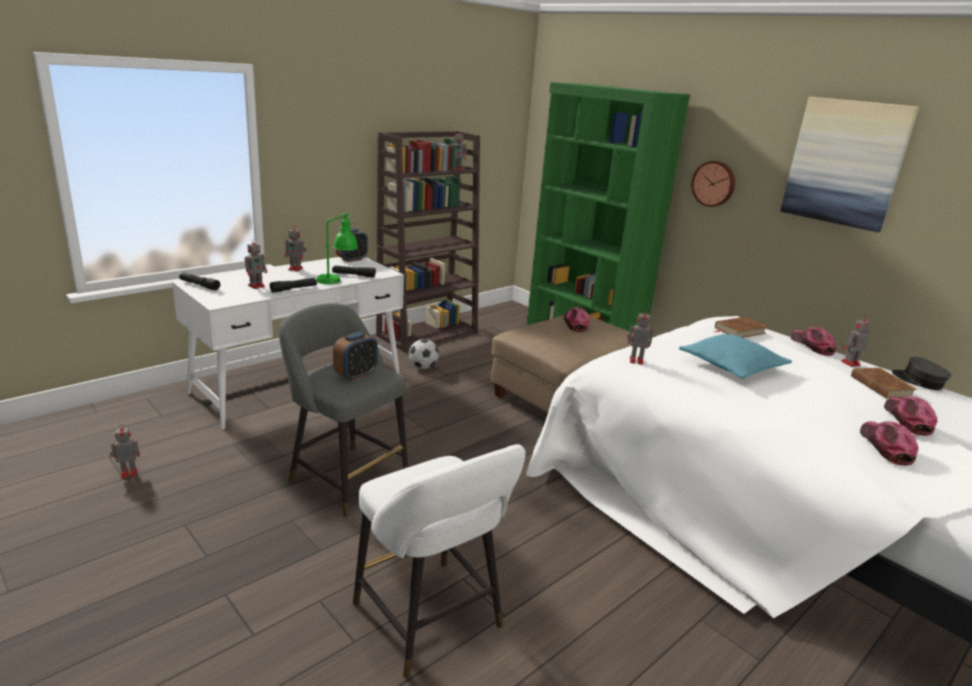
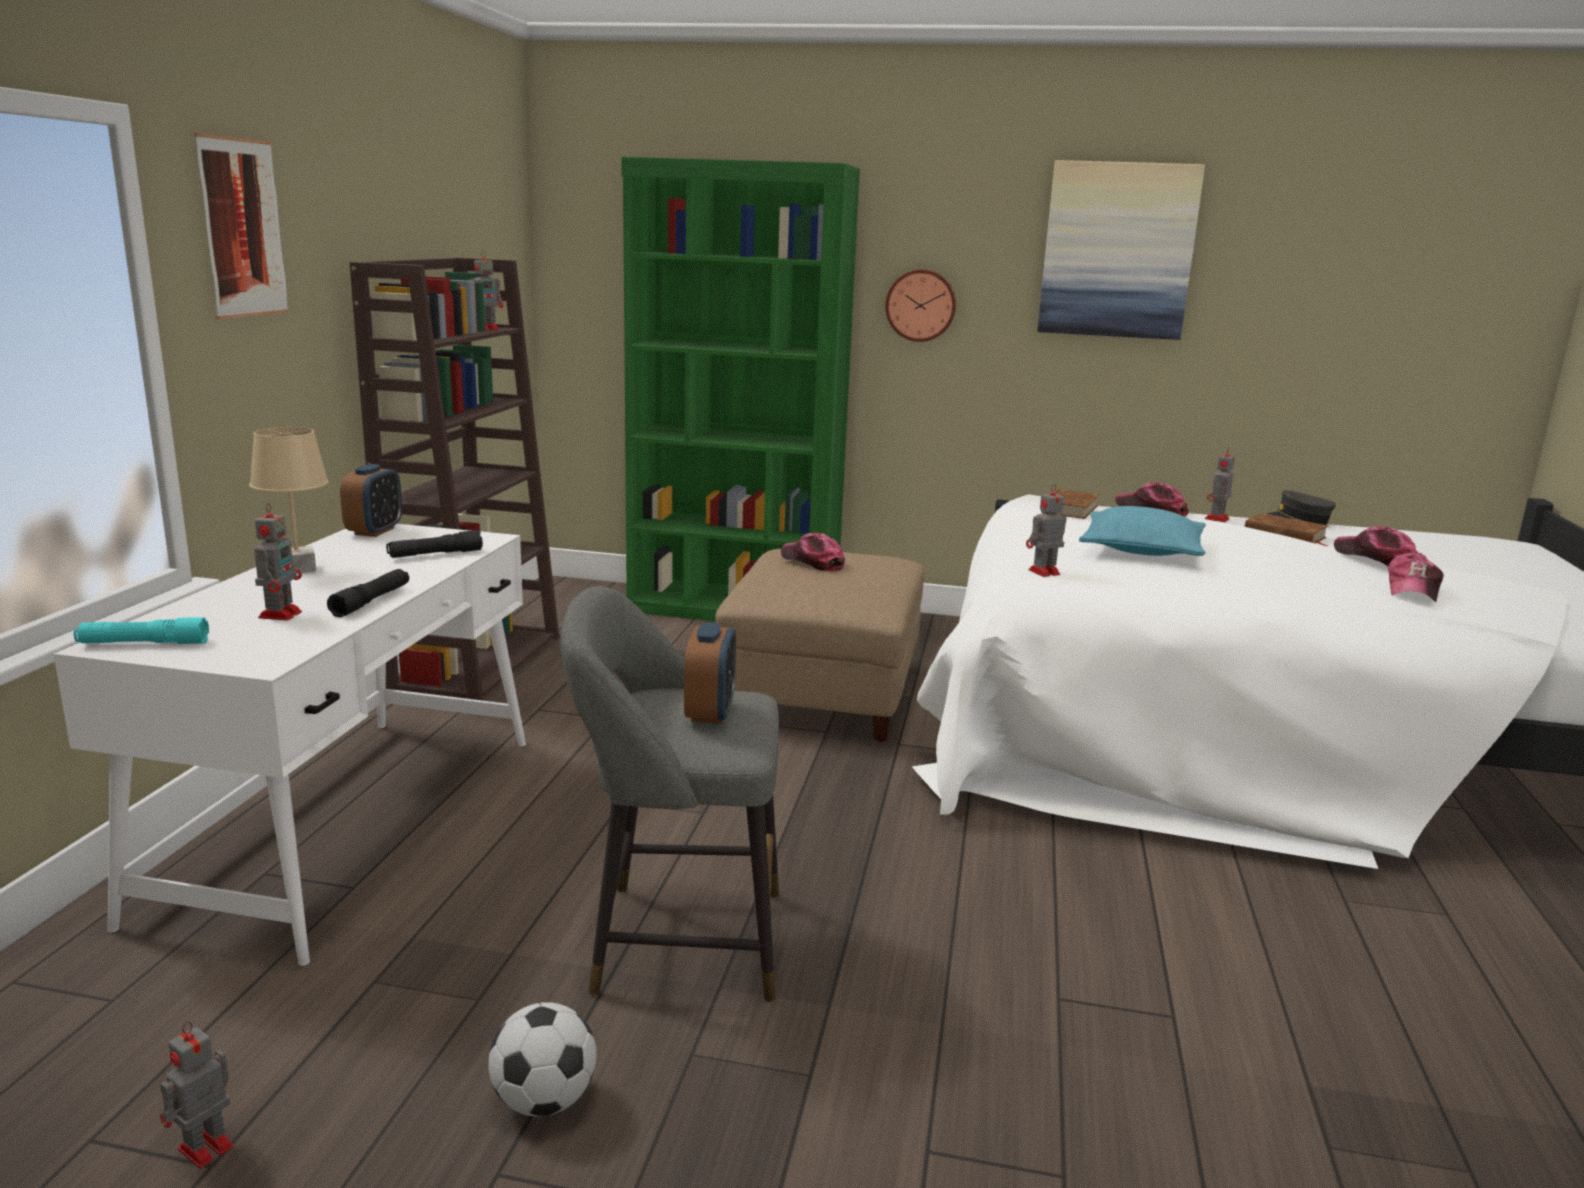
camera: 35 degrees left, 5 degrees down
black flashlight [179,272,220,291] -> turquoise flashlight [74,617,209,644]
toy robot [284,225,306,271] -> beige table lamp [249,427,329,573]
green table lamp [316,213,358,284] -> none
white stool [353,444,526,678] -> none
football [409,339,439,369] -> football moved to [488,1002,597,1117]
cap [860,421,918,466] -> cap turned 120 degrees counterclockwise [1388,553,1444,602]
none -> picture [194,133,289,319]

